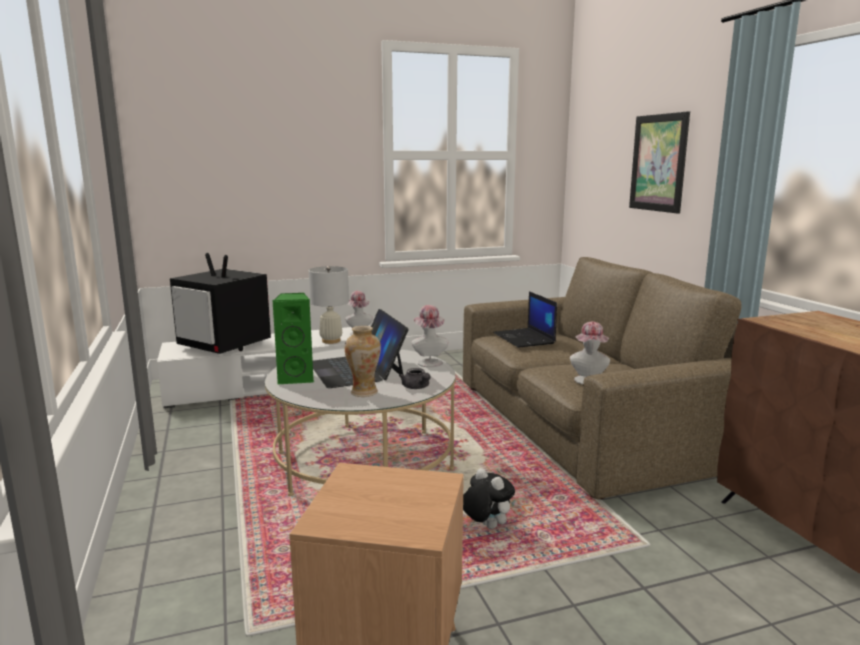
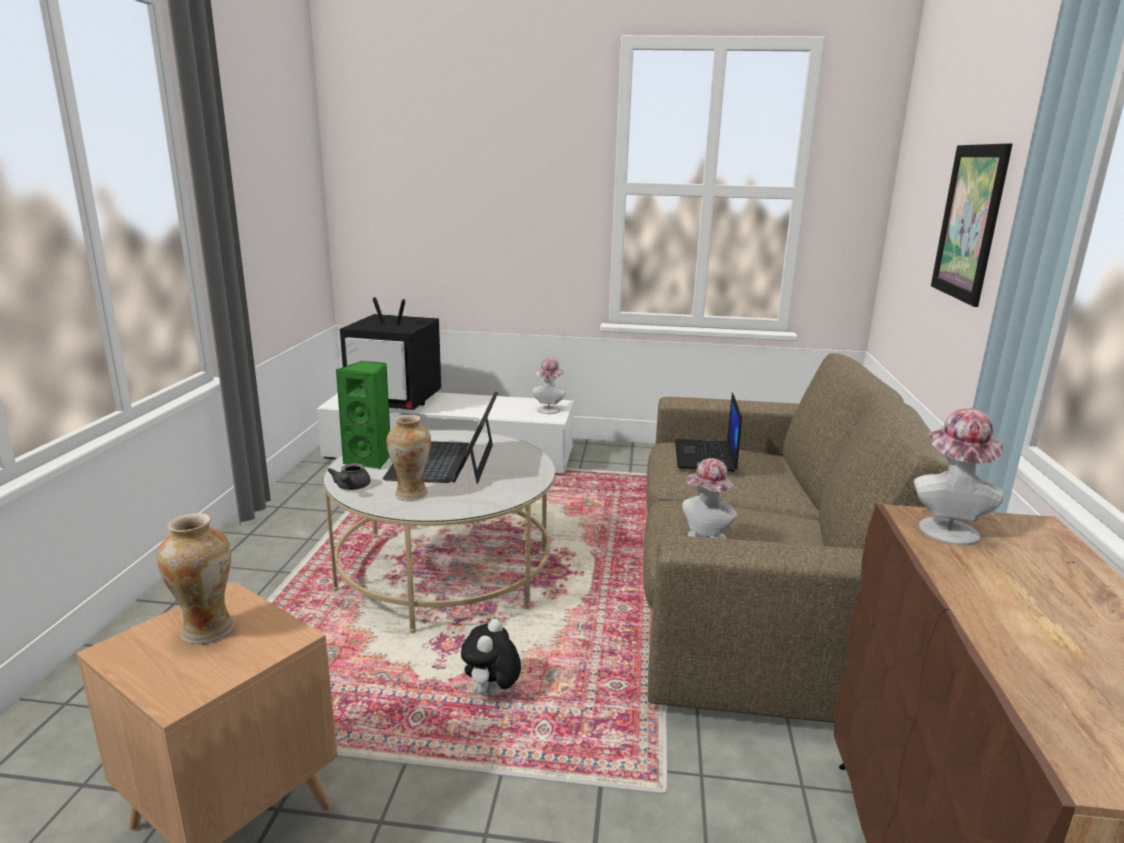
camera: 25 degrees right, 5 degrees up
television [170,253,271,354] -> television turned 45 degrees counterclockwise [340,297,441,410]
white table lamp [309,266,349,344] -> none
grey teapot [399,368,430,389] -> grey teapot moved to [327,463,371,490]
hat [411,305,448,367] -> hat moved to [914,408,1003,545]
plush toy [463,468,515,529] -> plush toy turned 150 degrees counterclockwise [461,619,521,696]
none -> vase [157,513,235,644]

